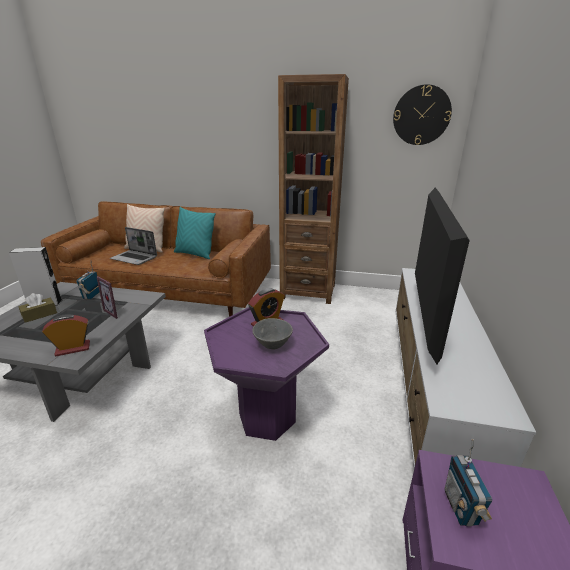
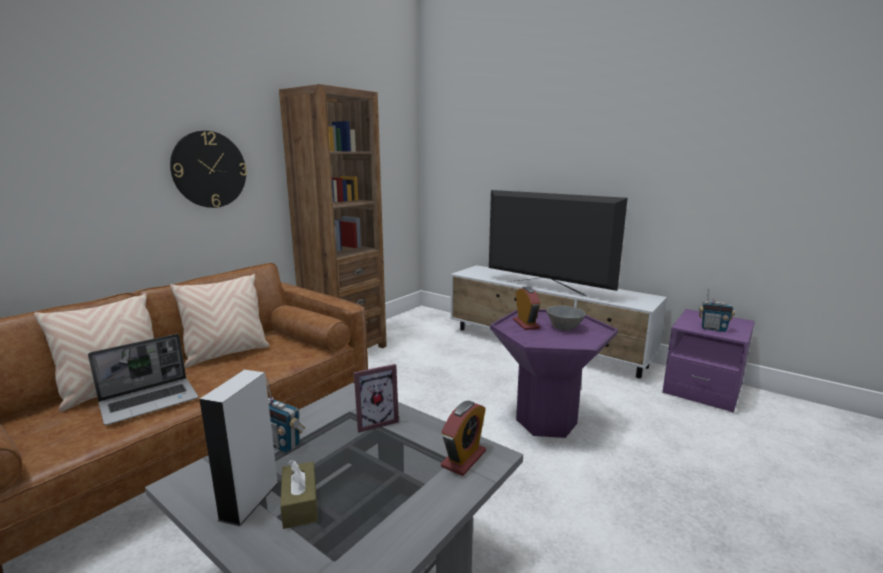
camera: 65 degrees left, 10 degrees down
alarm clock [42,314,90,356] -> alarm clock turned 150 degrees counterclockwise [441,400,486,476]
turquoise pillow [174,207,216,259] -> beige pillow [170,274,270,368]
wall clock [393,84,452,145] -> wall clock moved to [170,131,247,208]

